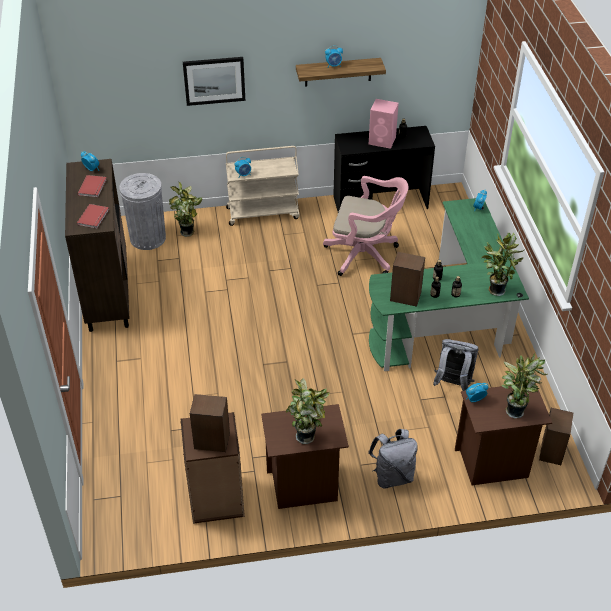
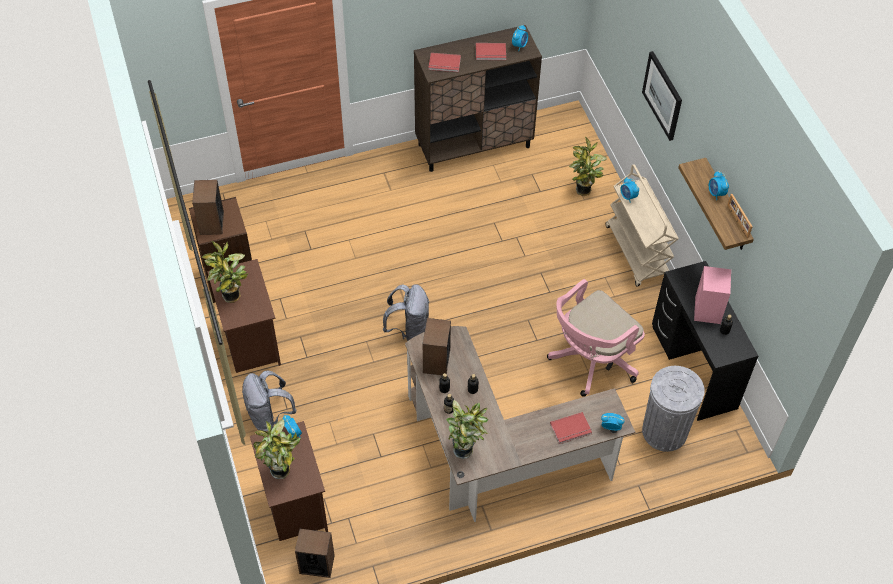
camera: 80 degrees right, 10 degrees up
grey trash can [119,173,166,250] -> grey trash can moved to [642,366,705,452]
pink office chair [323,176,408,276] -> pink office chair turned 45 degrees clockwise [547,279,645,397]
green desk [369,198,529,371] -> brown desk [405,326,635,522]
grey backpack [433,339,479,391] -> grey backpack moved to [383,284,429,341]
none -> red book [550,412,592,444]
none -> picture frame [728,194,753,238]

